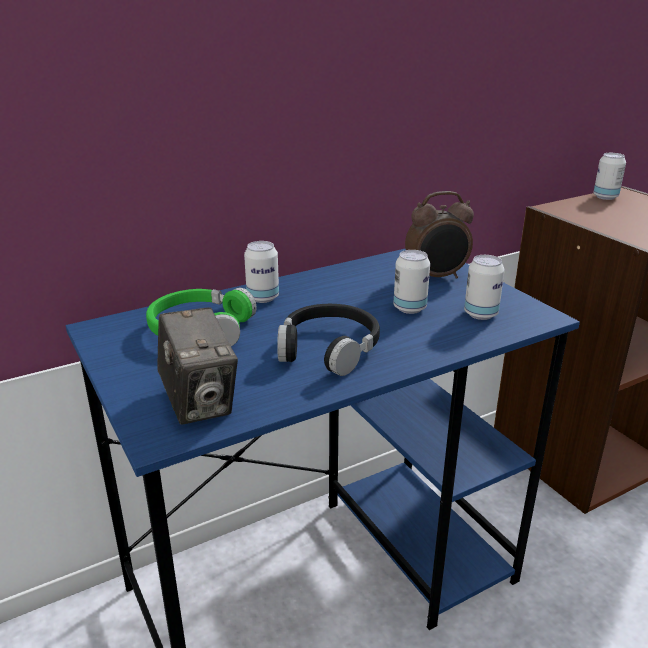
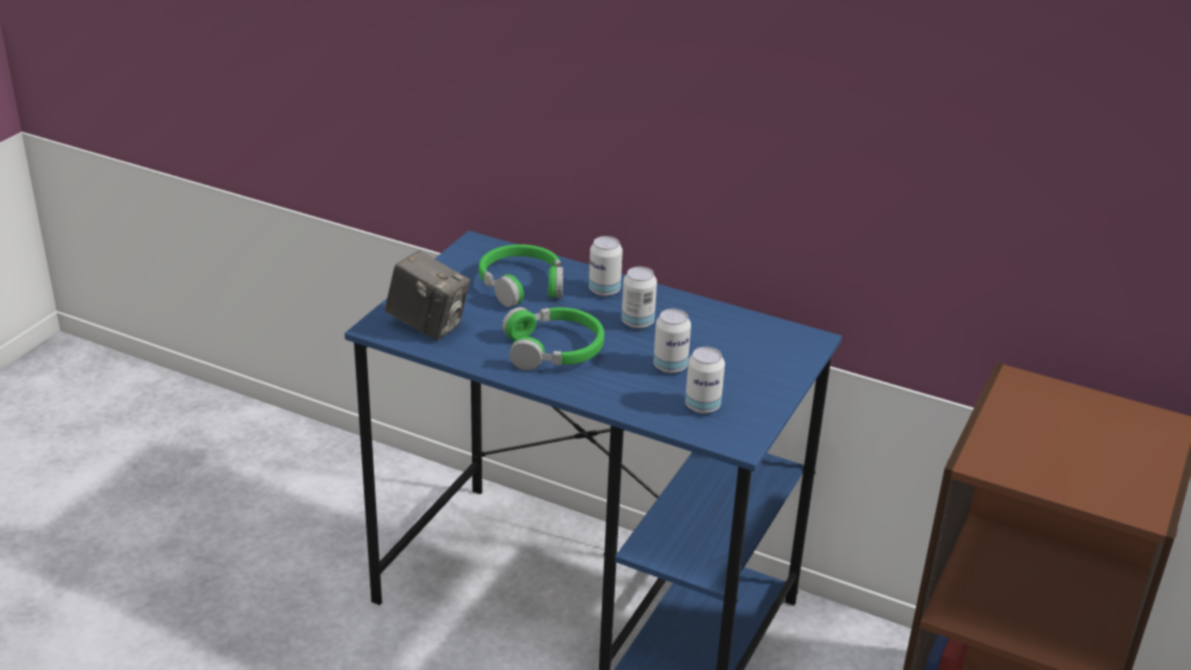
camera: 55 degrees right, 5 degrees up
camera [157,307,238,425] -> camera turned 90 degrees counterclockwise [385,250,470,340]
black headphones [277,304,380,376] -> green headphones [502,307,604,370]
alarm clock [405,191,474,279] -> none
can [593,153,626,200] -> can moved to [622,266,657,329]

